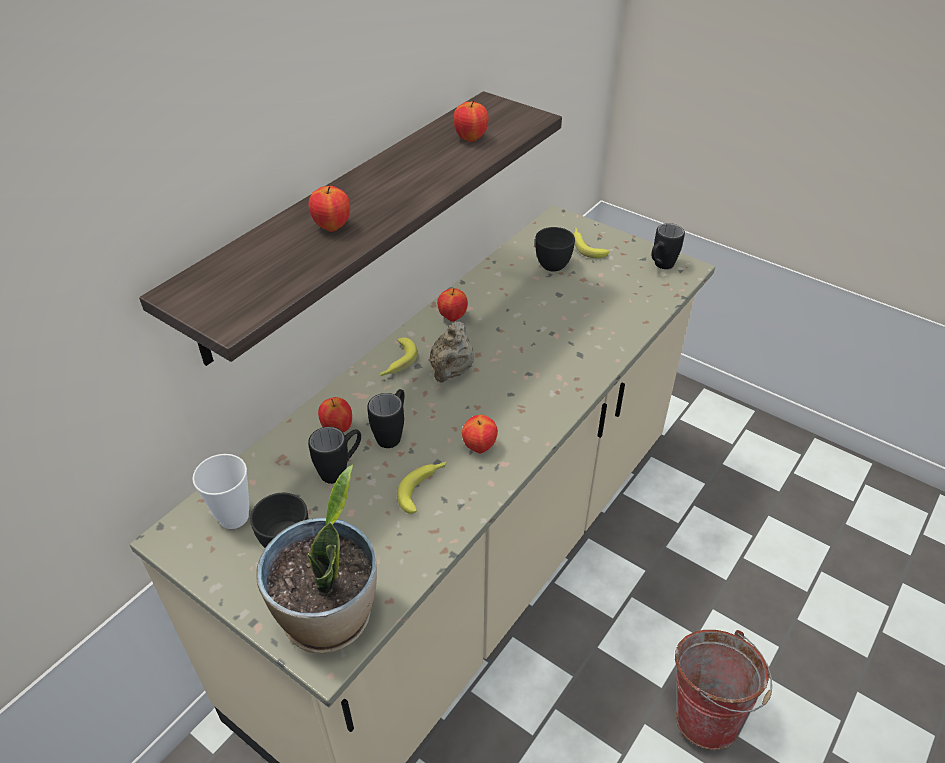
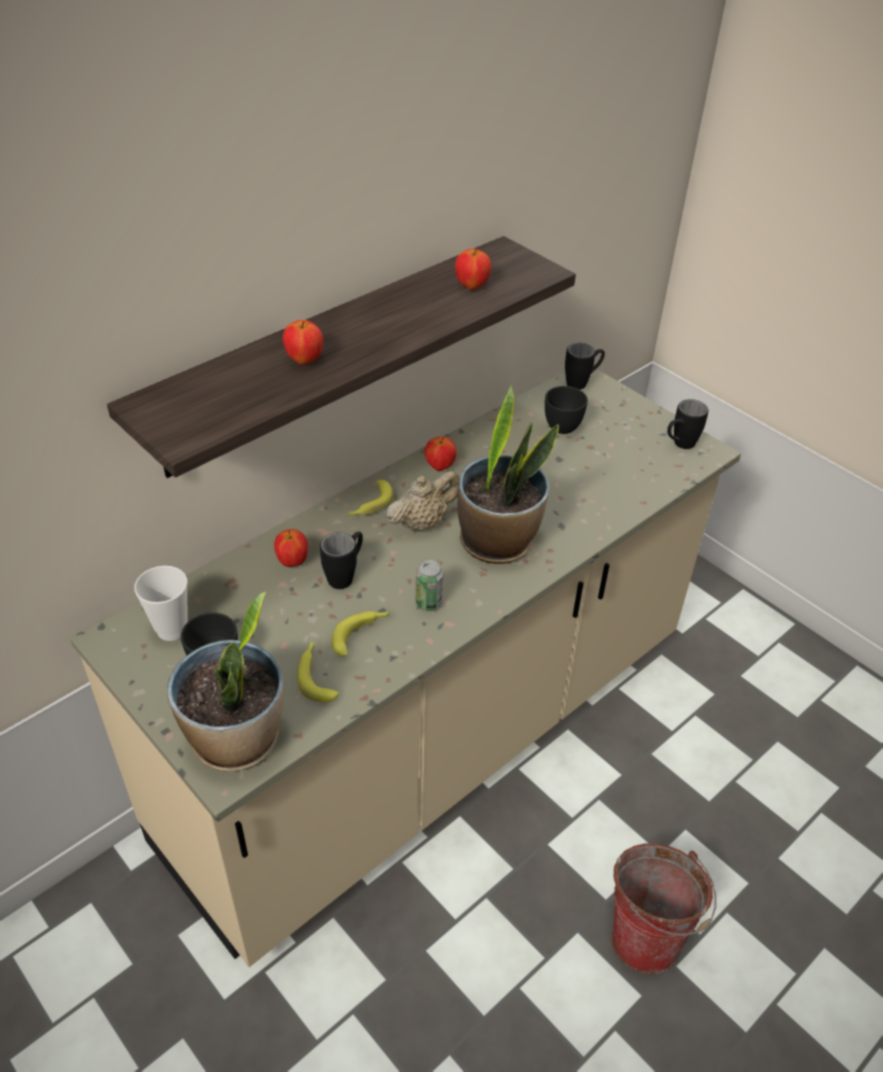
camera: 10 degrees right, 0 degrees up
black mug [308,427,361,484] -> black mug moved to [565,343,605,390]
beige teapot [429,321,474,383] -> beige teapot turned 150 degrees counterclockwise [386,471,459,532]
apple [462,415,498,453] -> can [416,560,444,611]
banana [574,228,609,258] -> banana moved to [297,641,339,702]
none -> potted plant [458,386,559,564]

